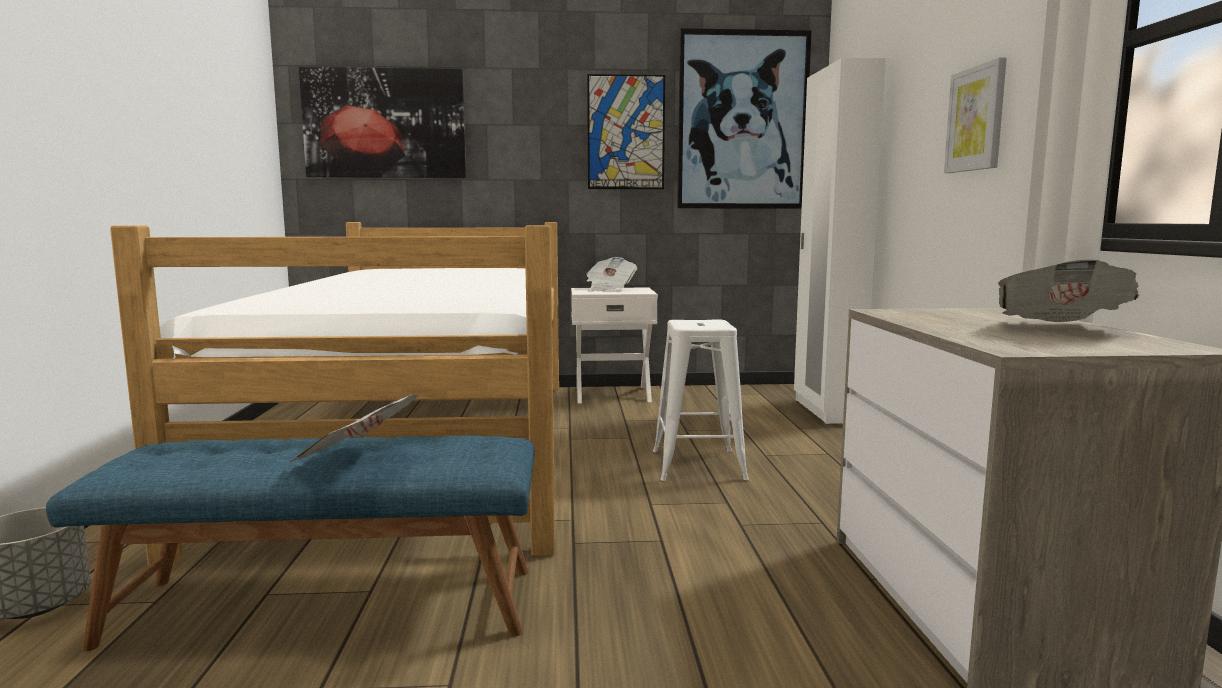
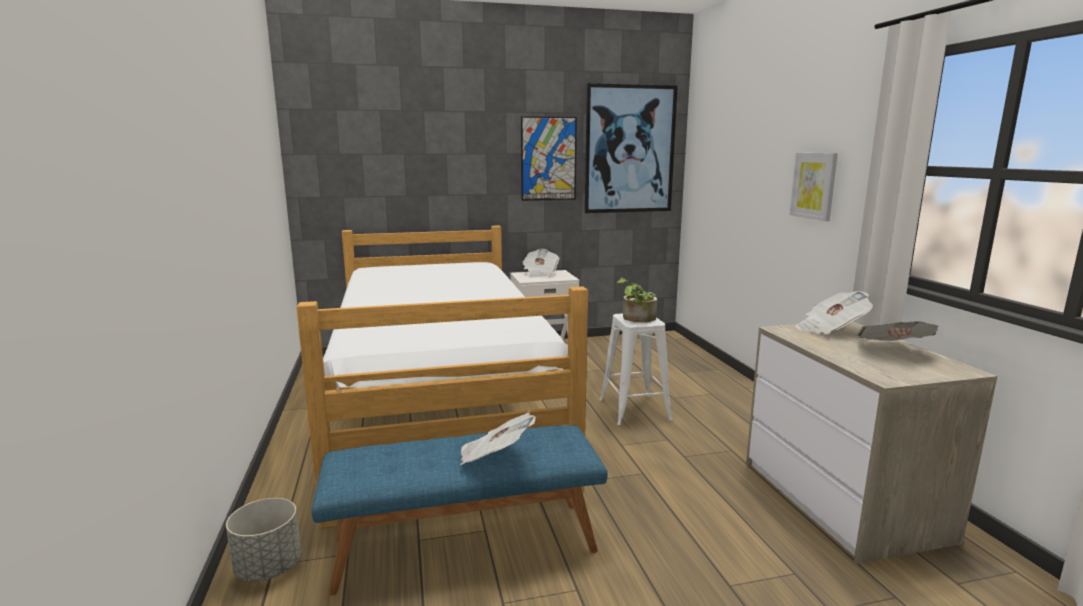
camera: 10 degrees left, 5 degrees up
picture [299,67,466,178] -> none
white wardrobe [794,58,886,424] -> none
none -> potted plant [616,277,658,322]
none -> newspaper [795,291,873,334]

